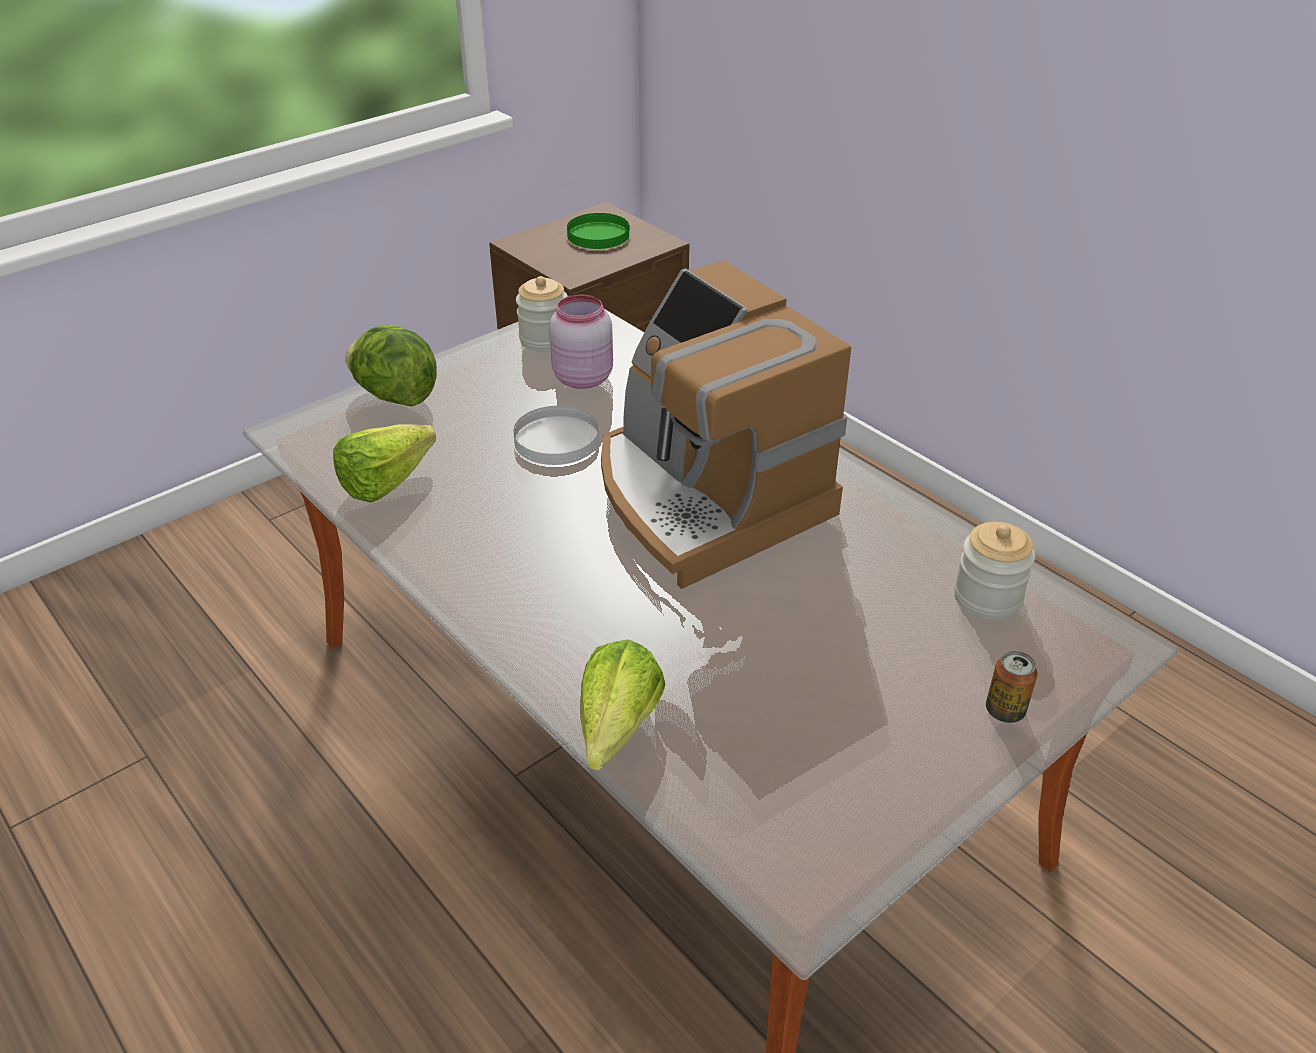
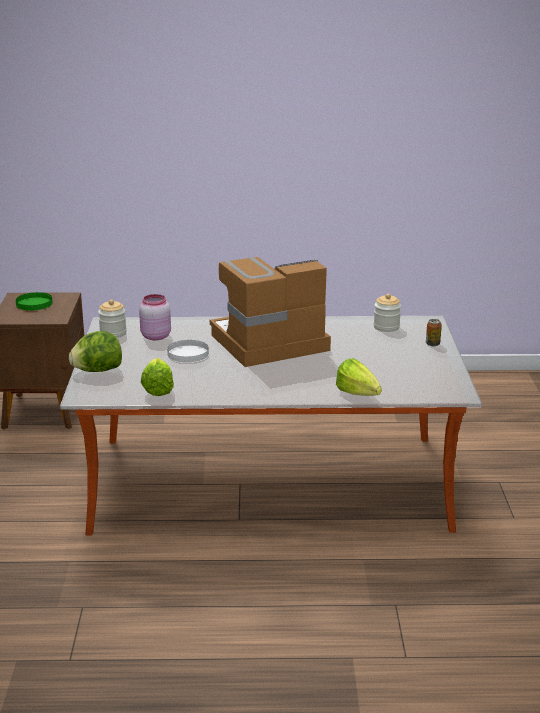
camera: 50 degrees left, 15 degrees down
coffee machine [601,260,851,589] -> coffee machine turned 150 degrees clockwise [210,257,331,367]

